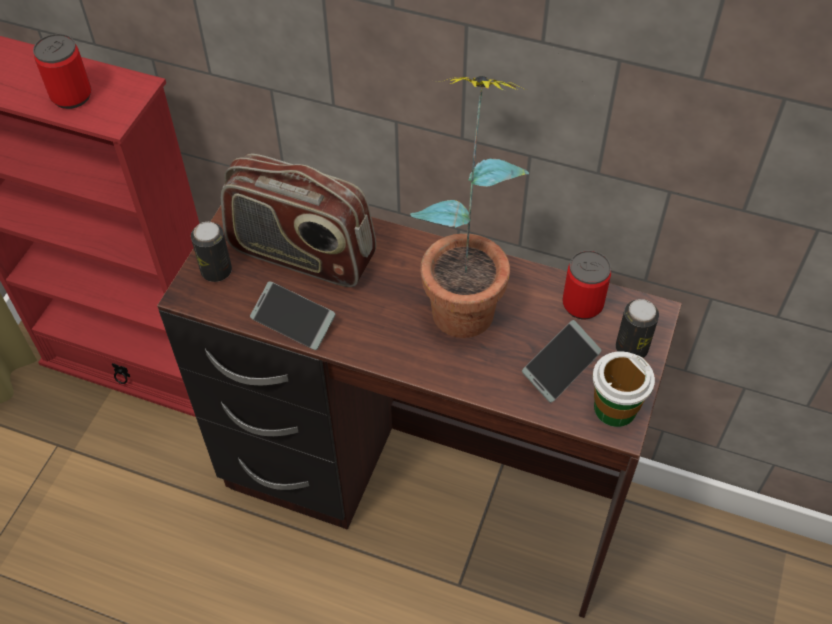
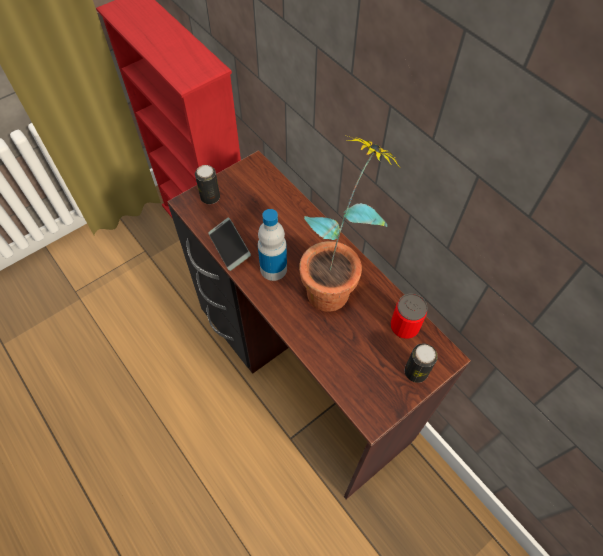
camera: 30 degrees right, 5 degrees up
can [33,34,92,109] -> none
radio [221,154,376,287] -> none
phone [522,320,601,403] -> none
cup [593,351,655,427] -> none
none -> bottle [258,209,287,281]

